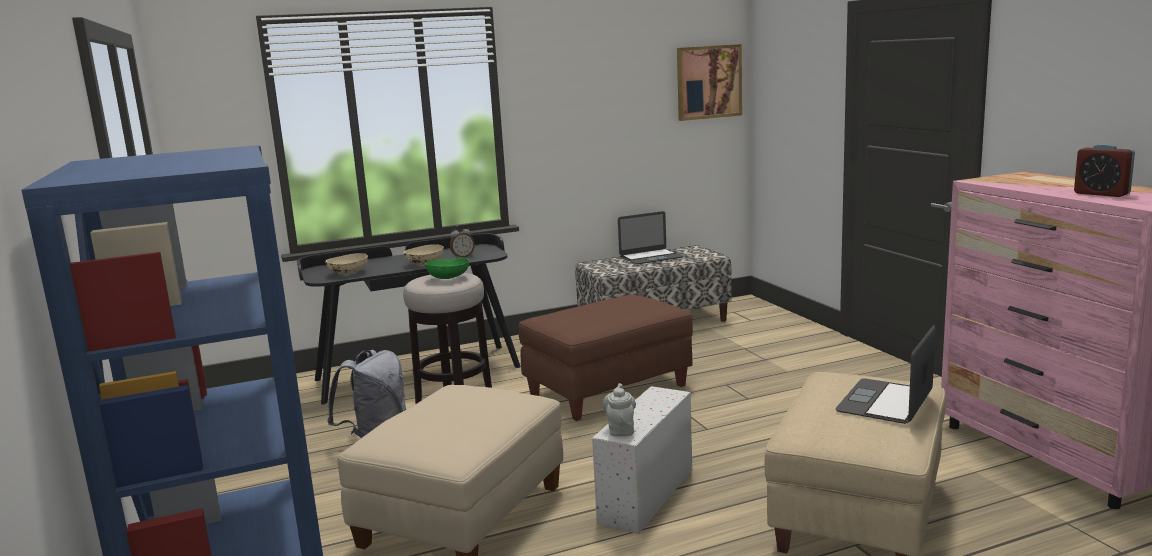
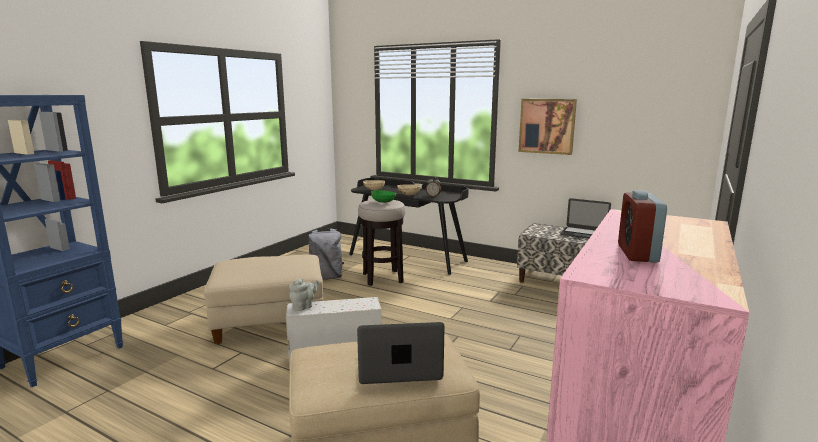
camera: 50 degrees right, 0 degrees up
brown ottoman [518,295,693,421] -> none
picture [677,44,742,121] -> picture moved to [518,99,577,155]

